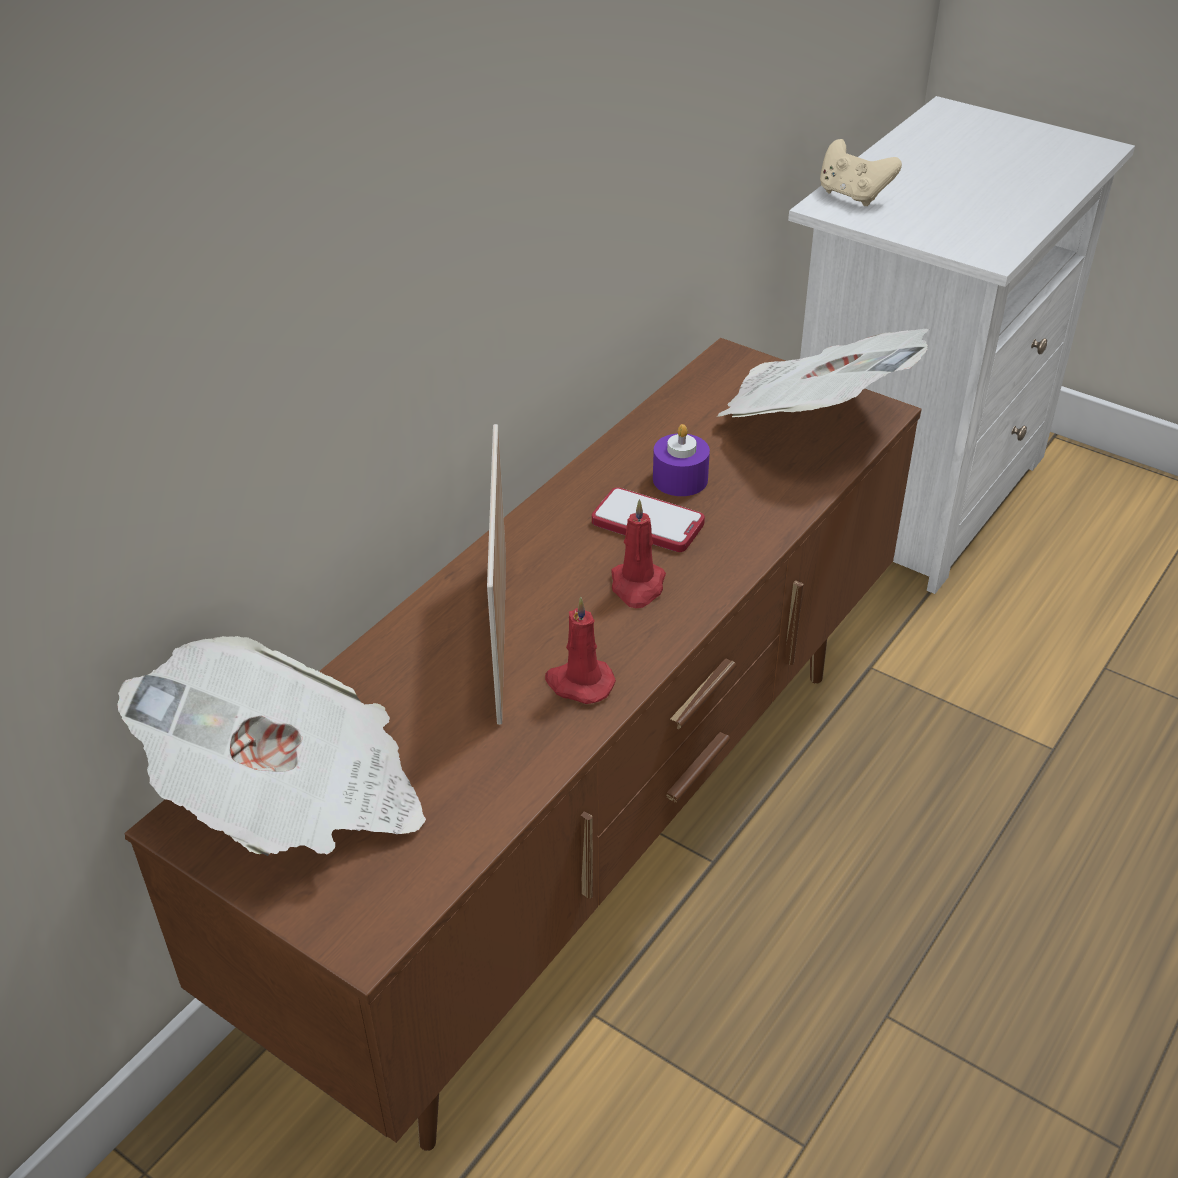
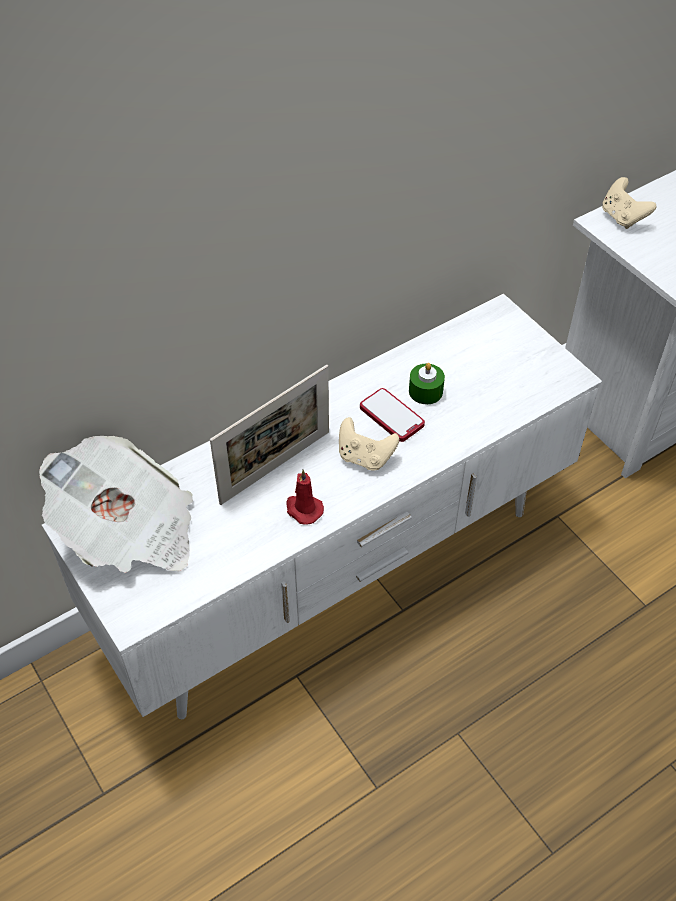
camera: 20 degrees right, 10 degrees up
brown tv stand [124,338,922,1151] -> white tv stand [42,293,602,719]
picture frame [487,424,506,725] -> picture frame turned 150 degrees counterclockwise [210,365,329,505]
red candle [611,499,666,608] -> beige game controller [339,417,399,470]
purple candle [653,424,710,496] -> green candle [409,363,445,404]
newspaper [718,329,930,417] -> none

